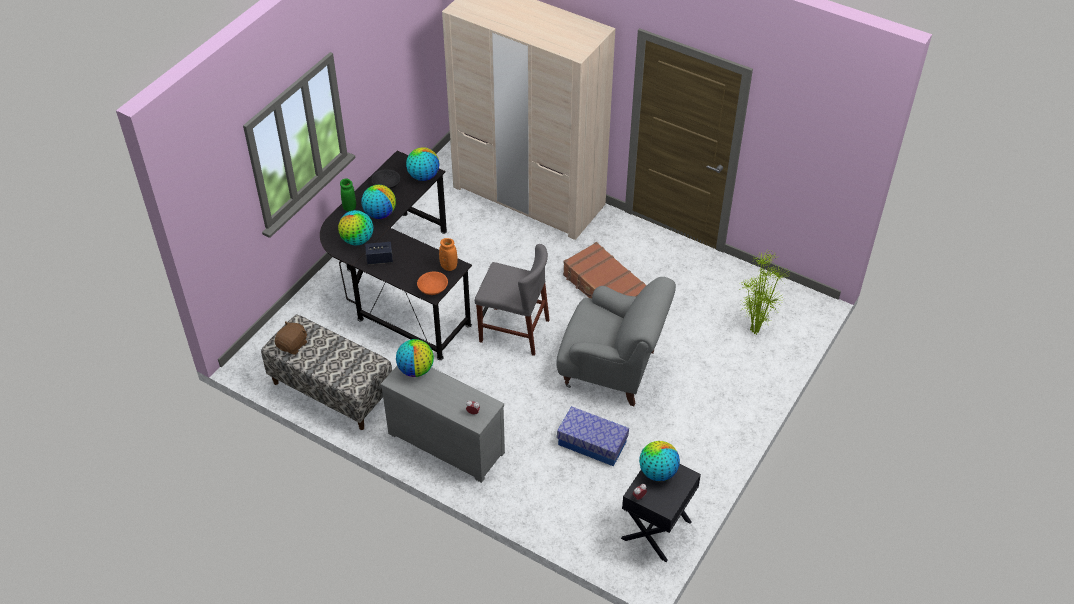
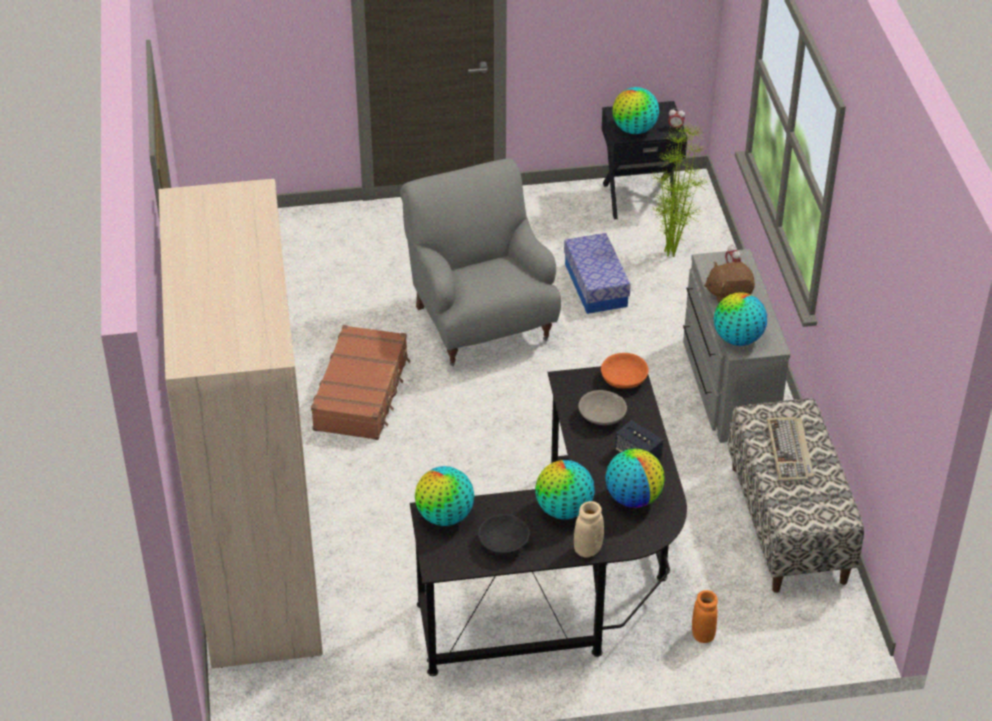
camera: 130 degrees left, 5 degrees down
brown plush toy [274,321,307,355] -> brown plush toy moved to [704,262,755,303]
green vase [340,179,356,211] -> beige vase [574,501,604,558]
orange vase [439,238,458,271] -> orange vase moved to [692,590,718,643]
grey chair [475,244,550,356] -> none
potted plant [739,251,789,335] -> potted plant moved to [651,124,707,257]
none -> grey bowl [578,390,627,425]
none -> keyboard [767,417,814,482]

